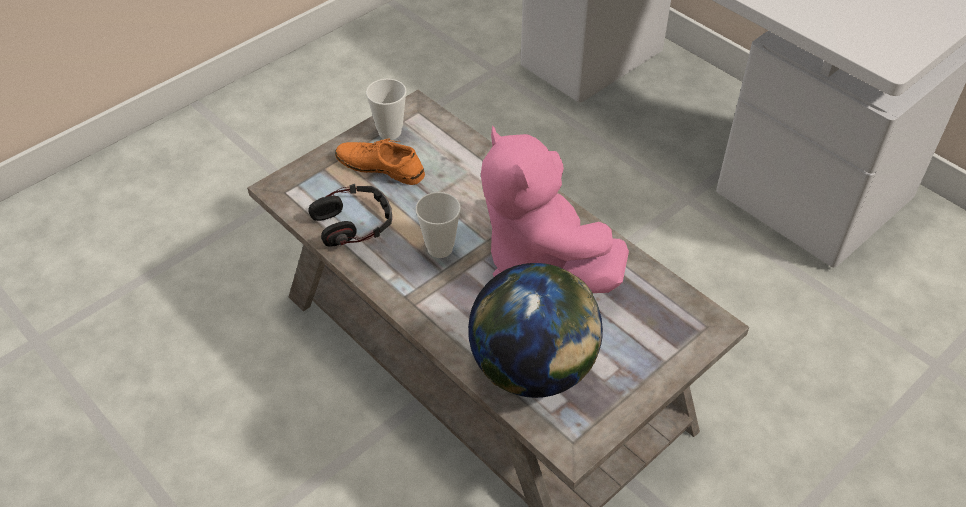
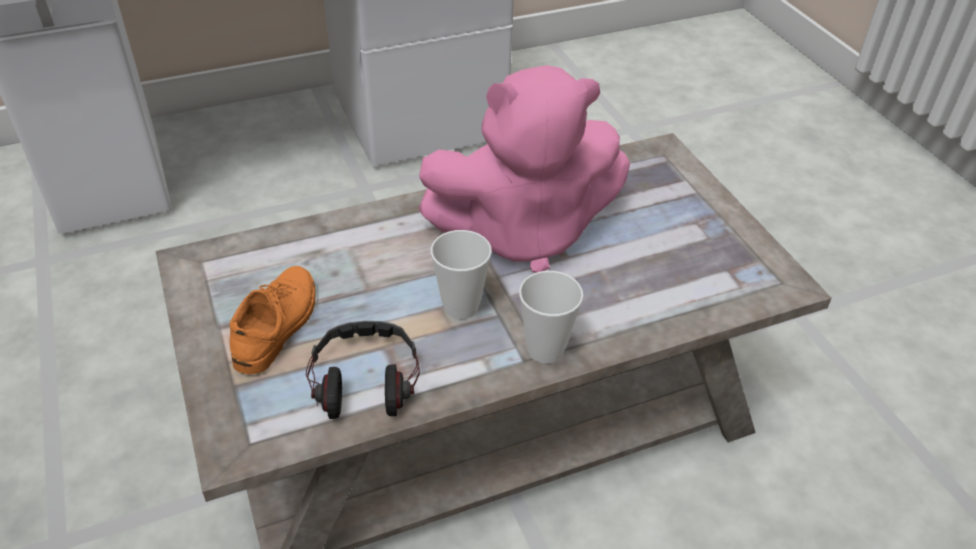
camera: 70 degrees left, 5 degrees down
orange shoe [335,139,425,185] -> orange shoe turned 150 degrees clockwise [230,266,316,374]
cup [366,79,407,140] -> cup moved to [519,271,583,364]
globe [468,263,603,398] -> none

